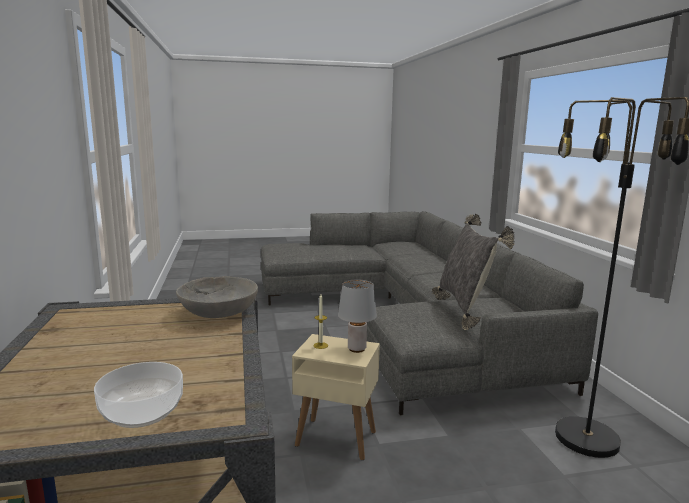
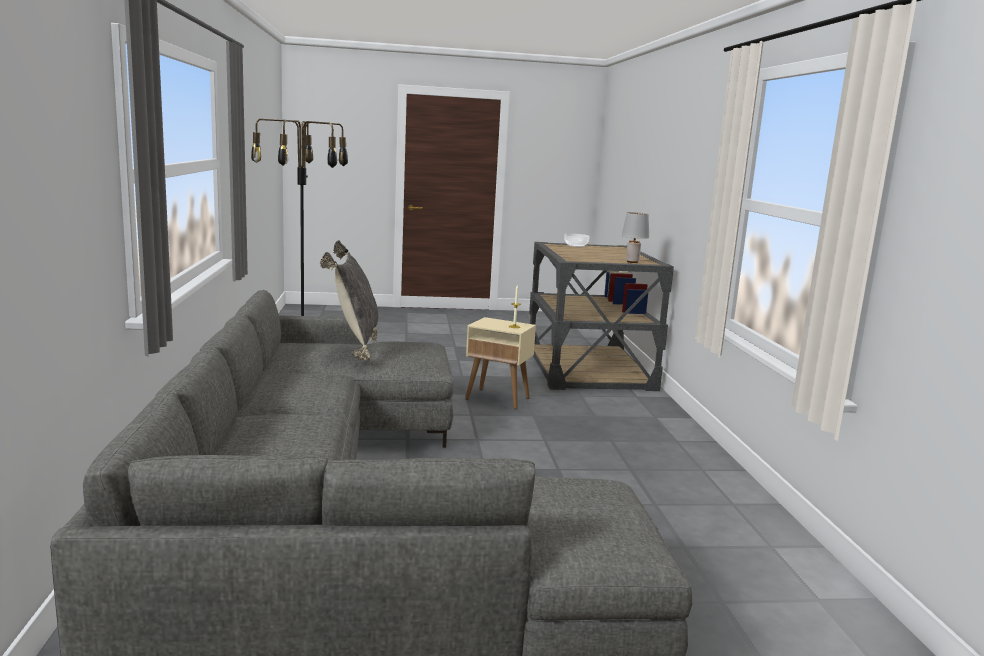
camera: 175 degrees left, 0 degrees up
grey bowl [176,276,258,318] -> none
grey table lamp [338,280,377,353] -> grey table lamp moved to [622,212,649,263]

